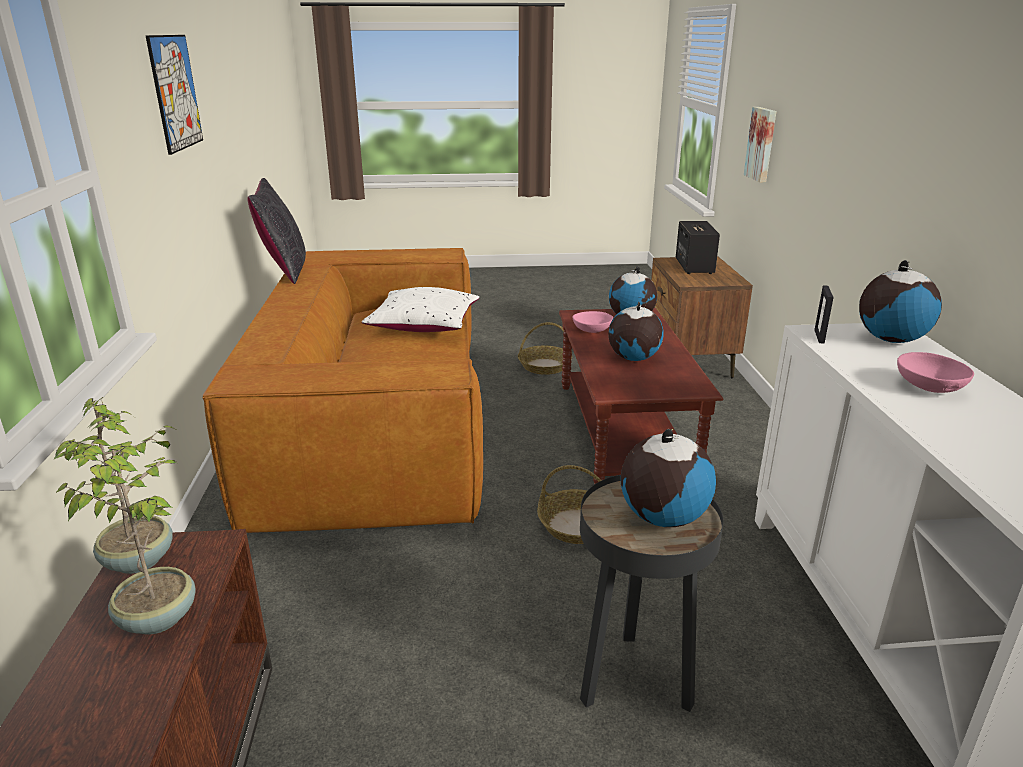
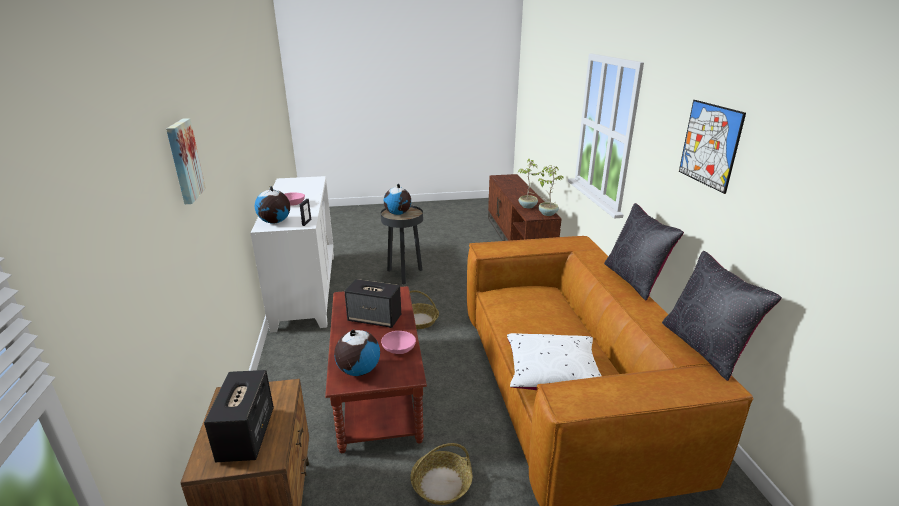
camera: 175 degrees right, 0 degrees up
globe [608,302,664,361] -> speaker [344,279,401,328]
picture [744,107,776,183] -> picture moved to [166,118,206,204]
none -> black pillow [604,203,684,300]

